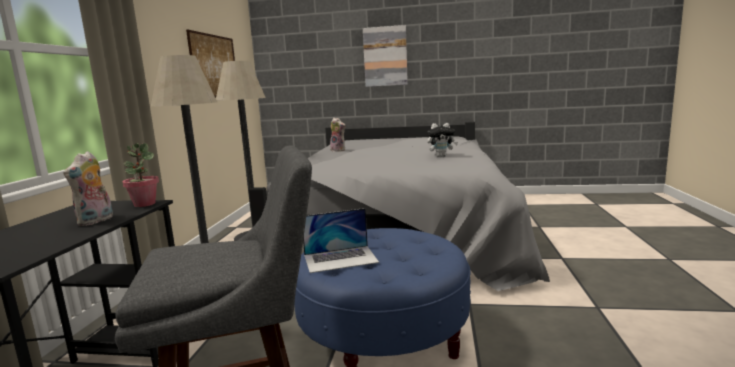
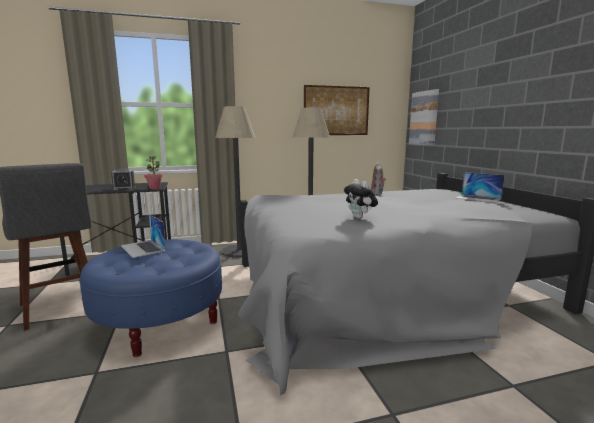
camera: 65 degrees right, 0 degrees up
plush toy [63,151,113,226] -> alarm clock [111,168,136,190]
picture [363,25,408,87] -> picture moved to [409,89,439,146]
none -> laptop [456,172,505,203]

